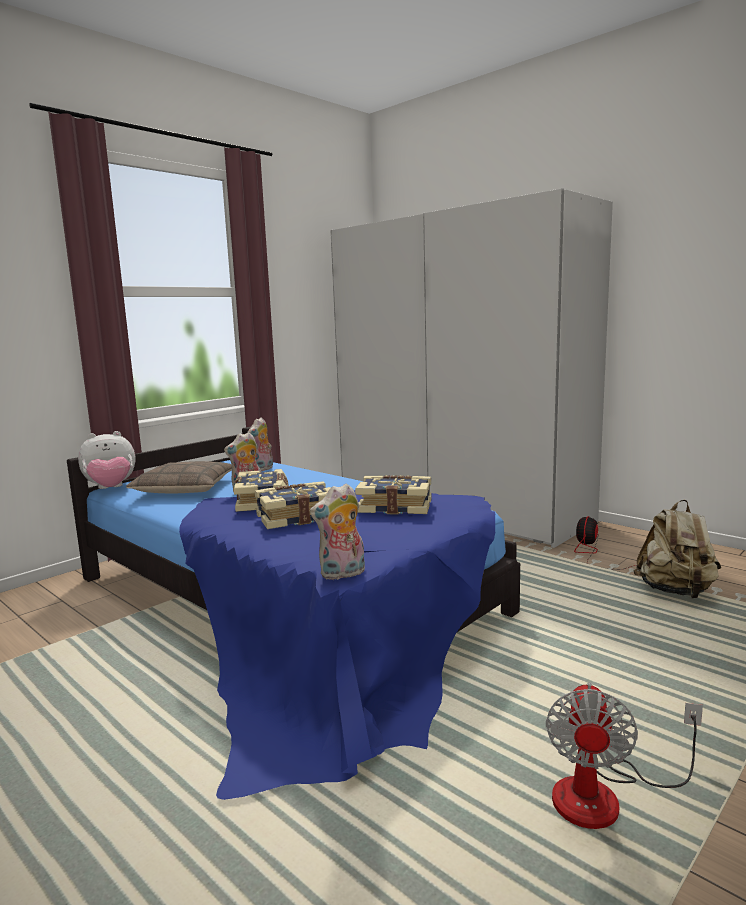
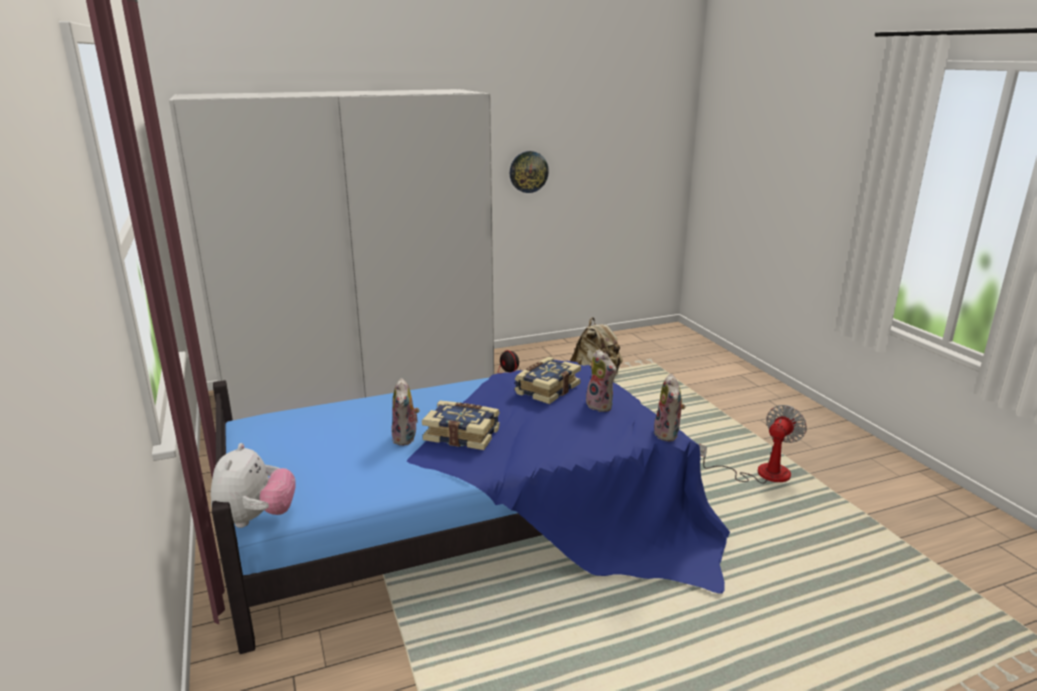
camera: 65 degrees left, 10 degrees up
pillow [126,461,232,493] -> none
plush toy [248,417,273,471] -> plush toy moved to [586,350,617,412]
book [255,481,331,529] -> none
fan [546,682,703,829] -> fan turned 90 degrees counterclockwise [699,405,807,484]
none -> wall clock [510,151,549,193]

